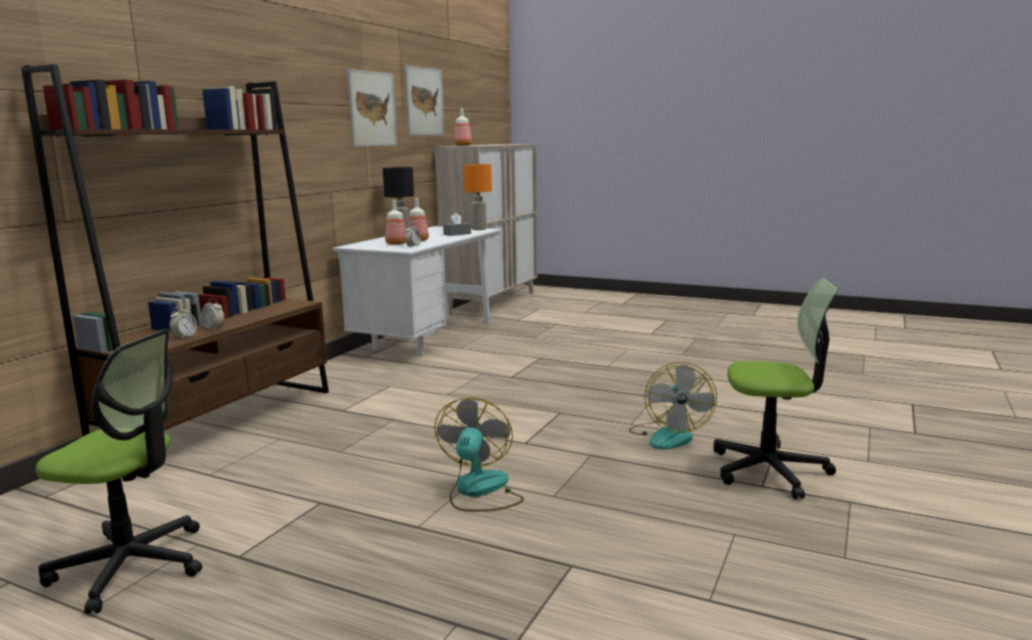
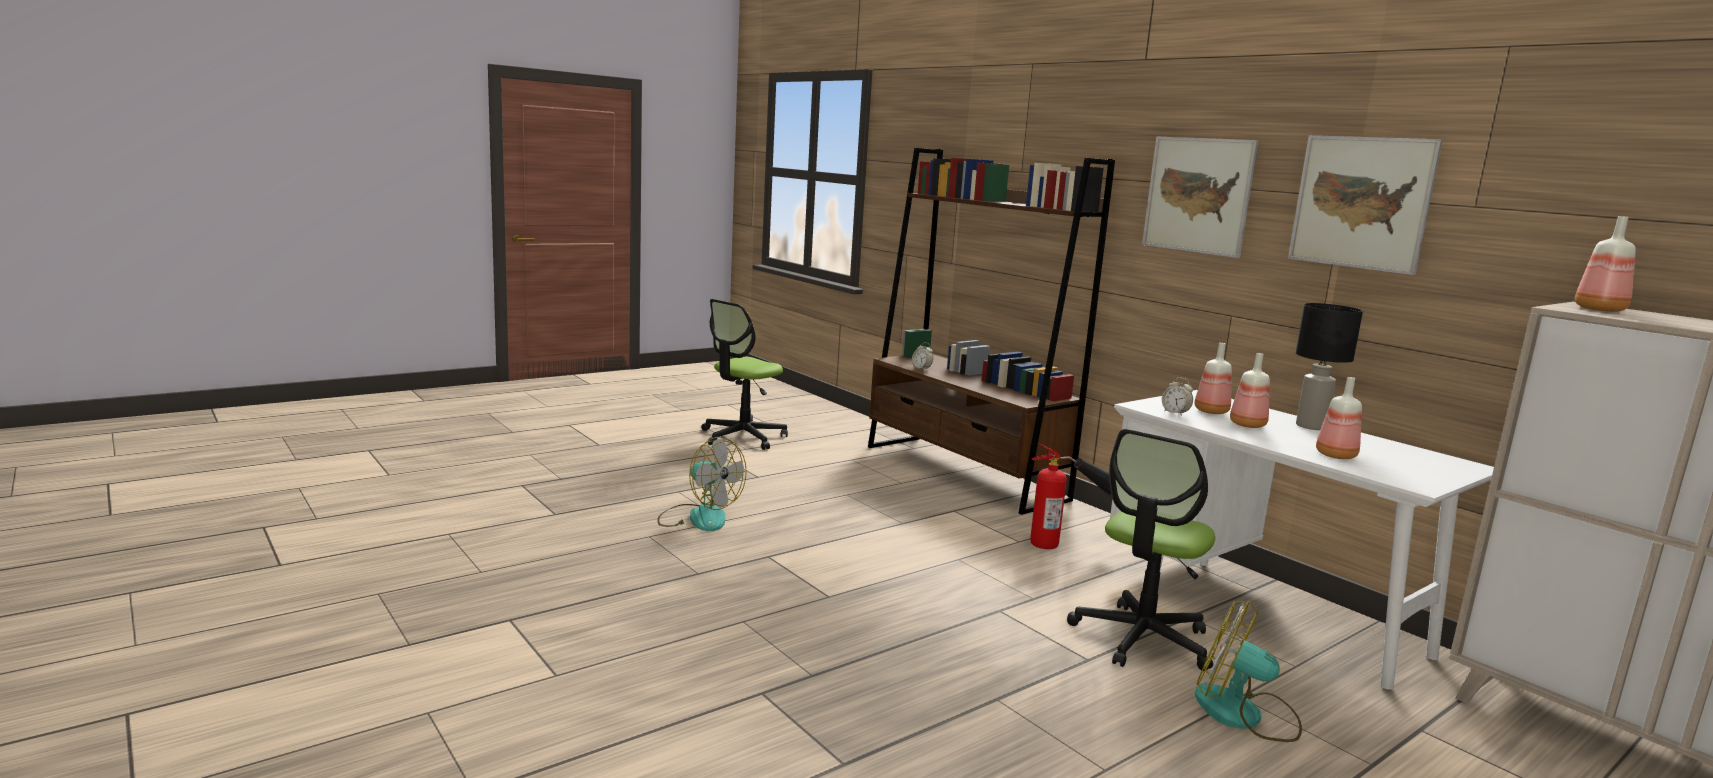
camera: 115 degrees right, 0 degrees up
alarm clock [200,298,225,330] -> none
picture [404,65,444,135] -> picture moved to [1142,136,1258,258]
grey tissue box [443,213,471,236] -> bottle [1316,377,1362,459]
orange table lamp [463,164,492,230] -> none
fan [629,362,717,449] -> fan moved to [1195,601,1302,742]
office chair [713,278,838,499] -> office chair moved to [1067,429,1215,671]
none -> fire extinguisher [1030,443,1111,549]

